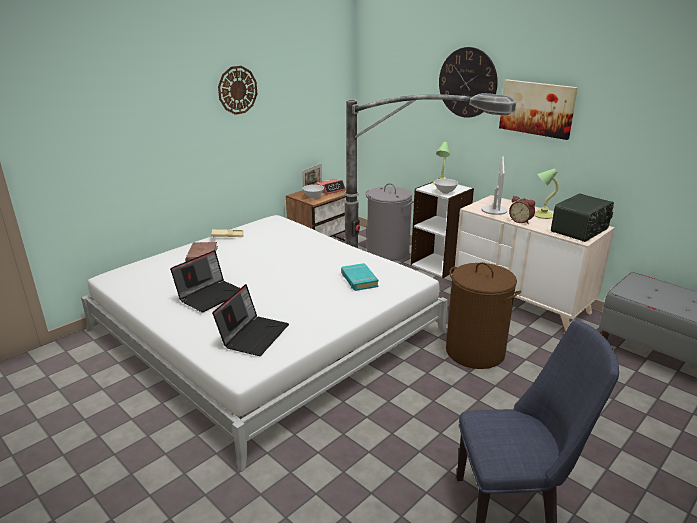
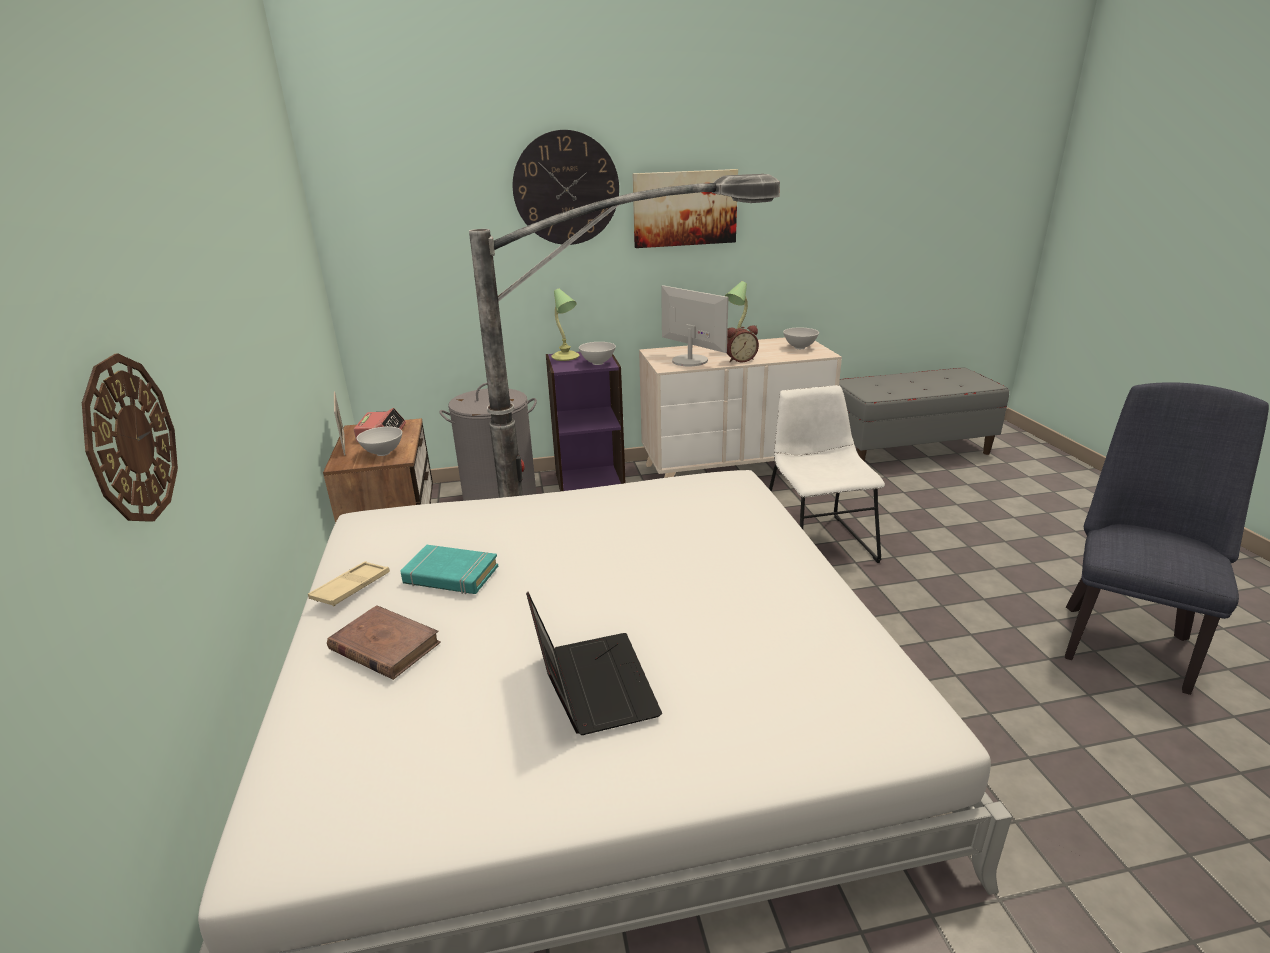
camera: 55 degrees left, 0 degrees up
laptop [212,284,289,356] -> none
wall clock [218,66,257,115] -> wall clock moved to [82,353,178,522]
turquoise book [341,263,379,291] -> turquoise book moved to [400,545,498,594]
white bookcase [411,182,474,278] -> purple bookcase [546,352,626,491]
brown laundry basket [446,262,521,369] -> white chair [769,385,885,563]
radio [551,194,614,242] -> white bowl [783,328,819,349]

